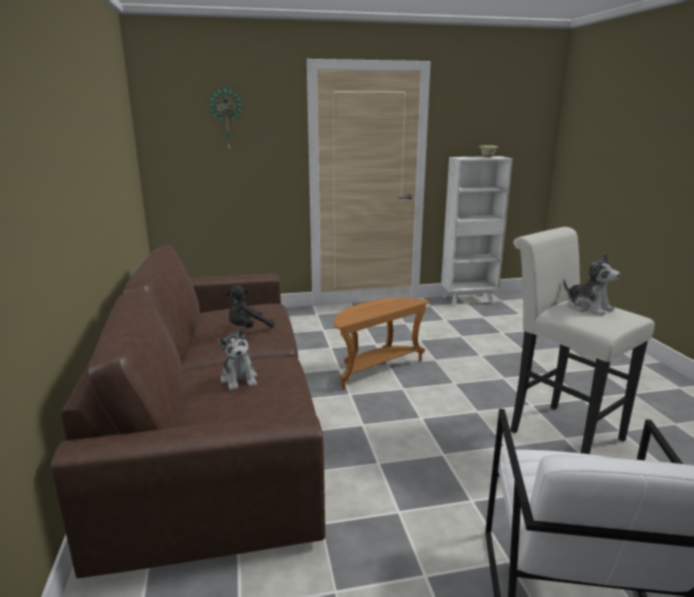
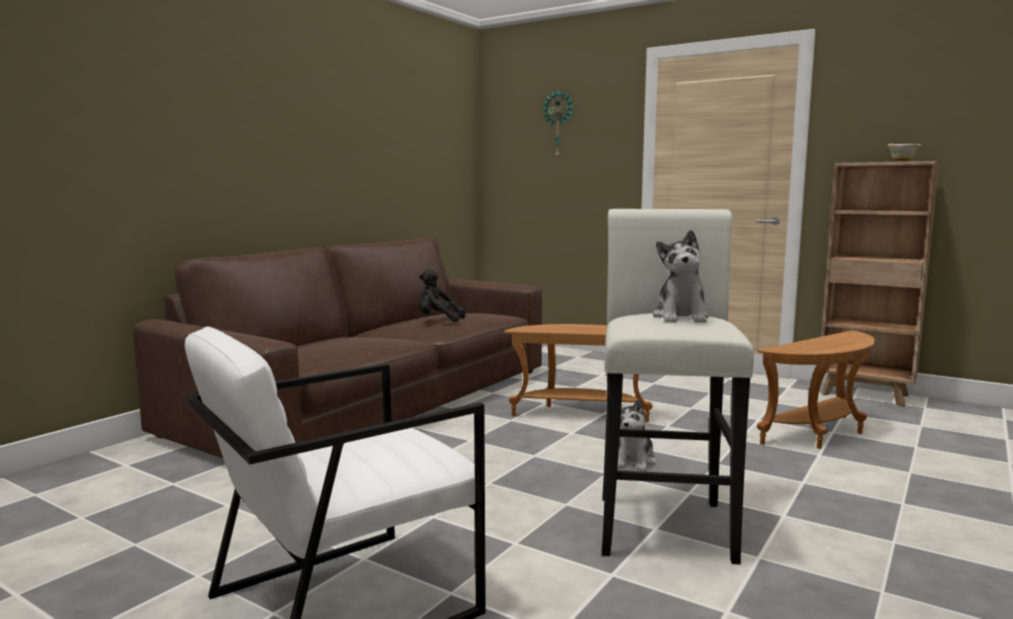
camera: 45 degrees right, 10 degrees down
plush toy [218,328,257,390] -> plush toy moved to [618,399,656,471]
white bookcase [441,156,513,306] -> brown bookcase [821,161,939,407]
none -> brown side table [757,330,876,449]

